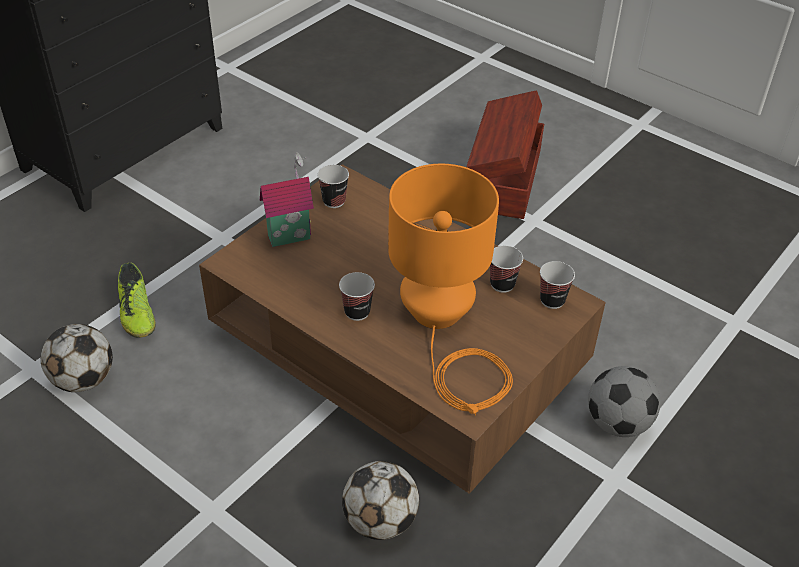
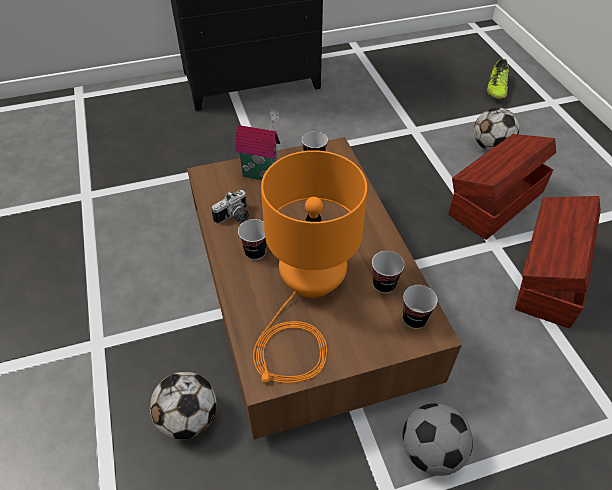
camera: 35 degrees right, 5 degrees up
football [41,324,113,392] -> football moved to [474,107,519,151]
shoe [118,263,155,338] -> shoe moved to [487,59,509,99]
none -> camera [212,190,249,224]
none -> brown storage box [515,196,601,328]

